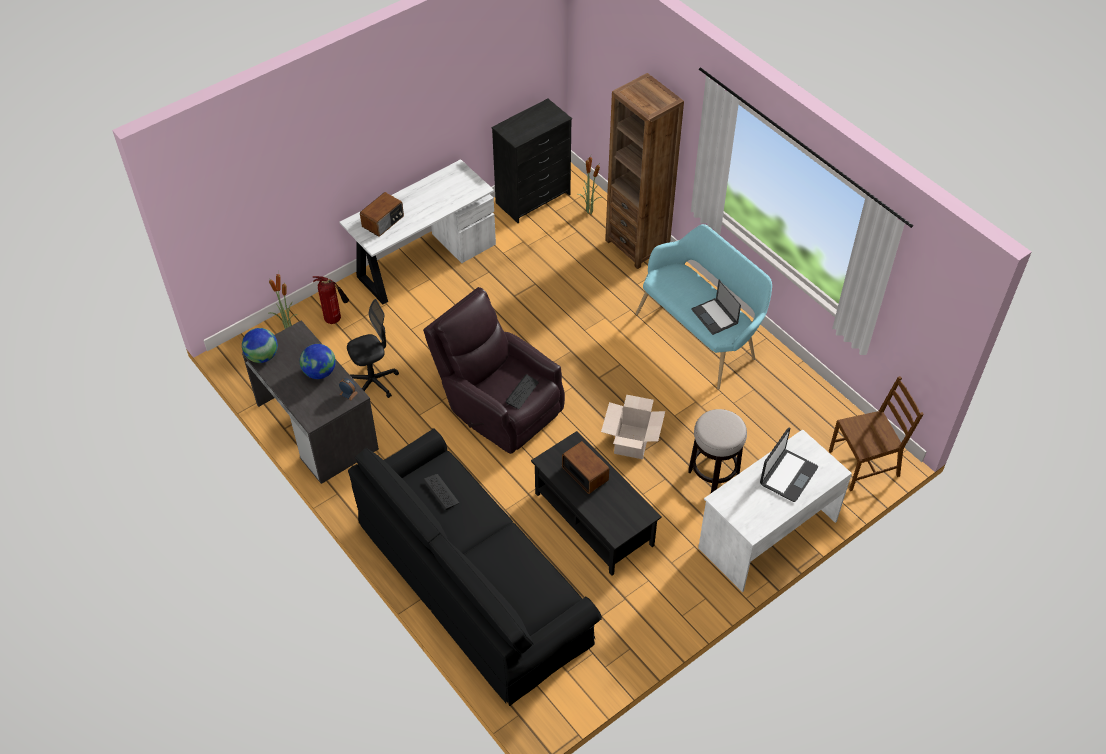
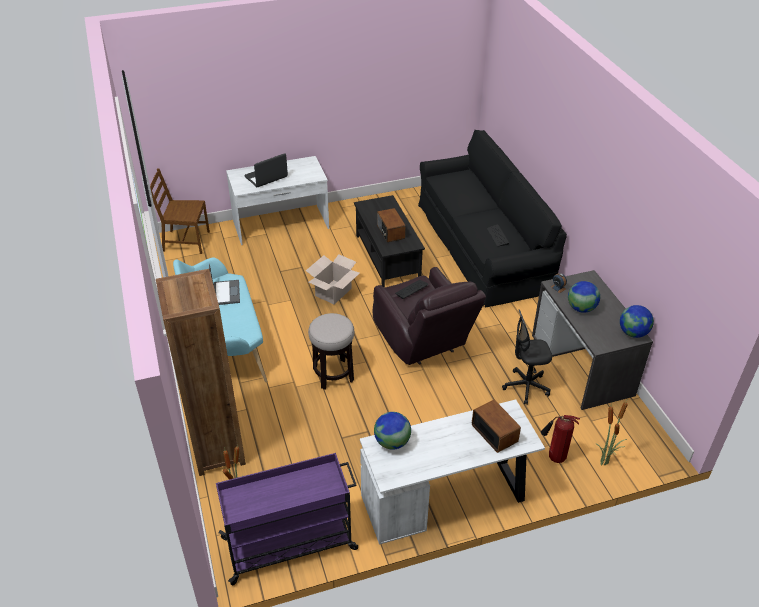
camera: 160 degrees left, 10 degrees down
radio [360,192,404,237] -> radio turned 90 degrees clockwise [472,400,521,453]
black dresser [491,99,572,223] -> purple cart [216,453,358,586]
stool [688,409,747,493] -> stool moved to [308,313,354,389]
none -> globe [374,412,411,450]

